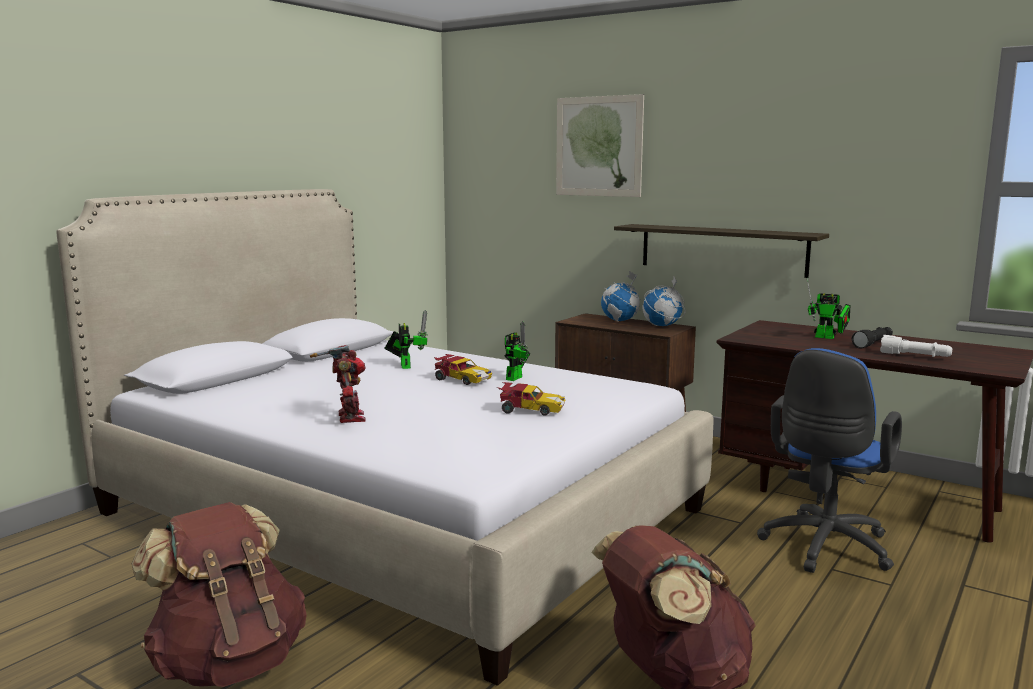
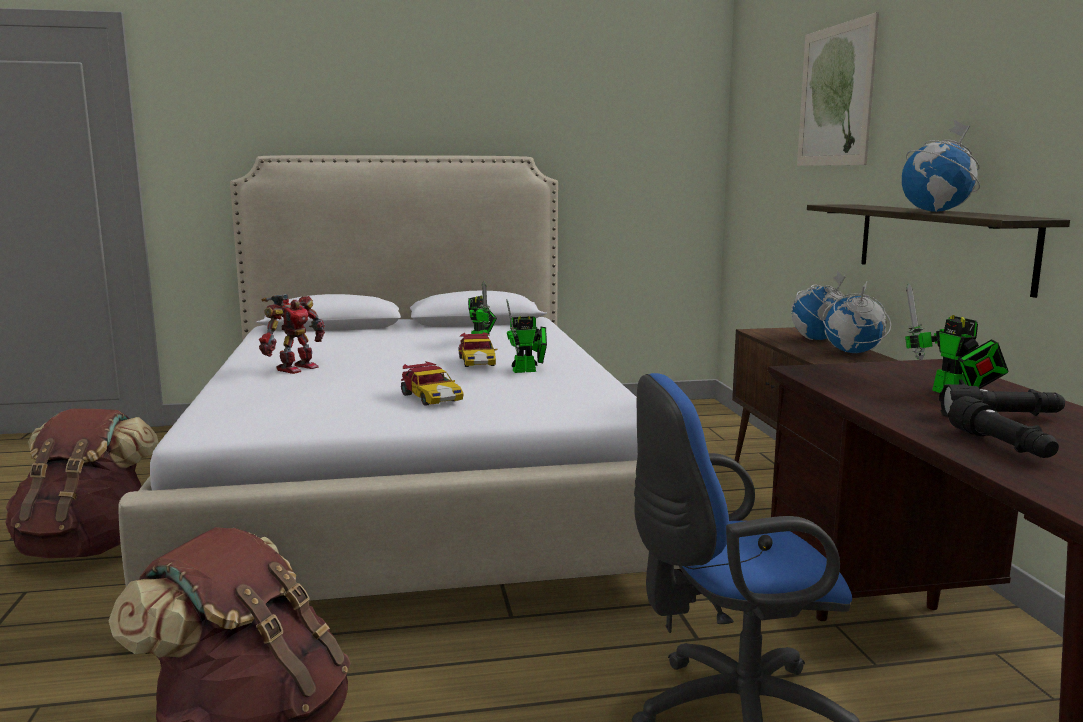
camera: 45 degrees right, 0 degrees up
white flashlight [880,335,952,357] -> black flashlight [949,396,1059,458]
none -> globe [902,120,980,212]

